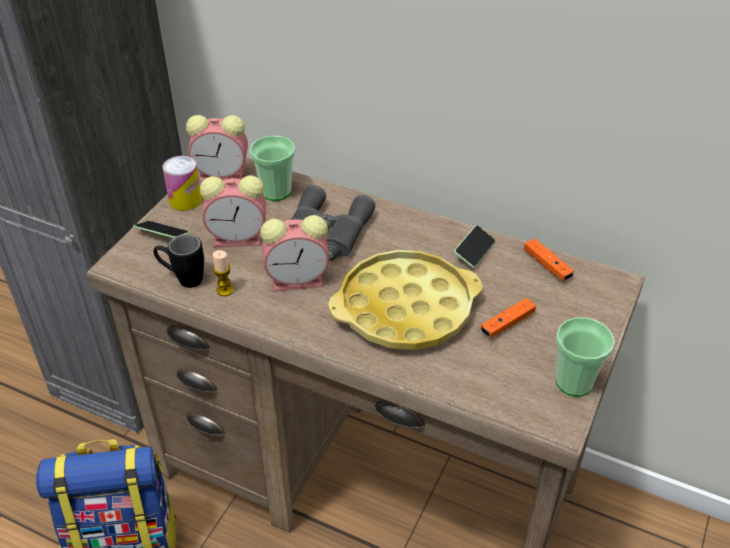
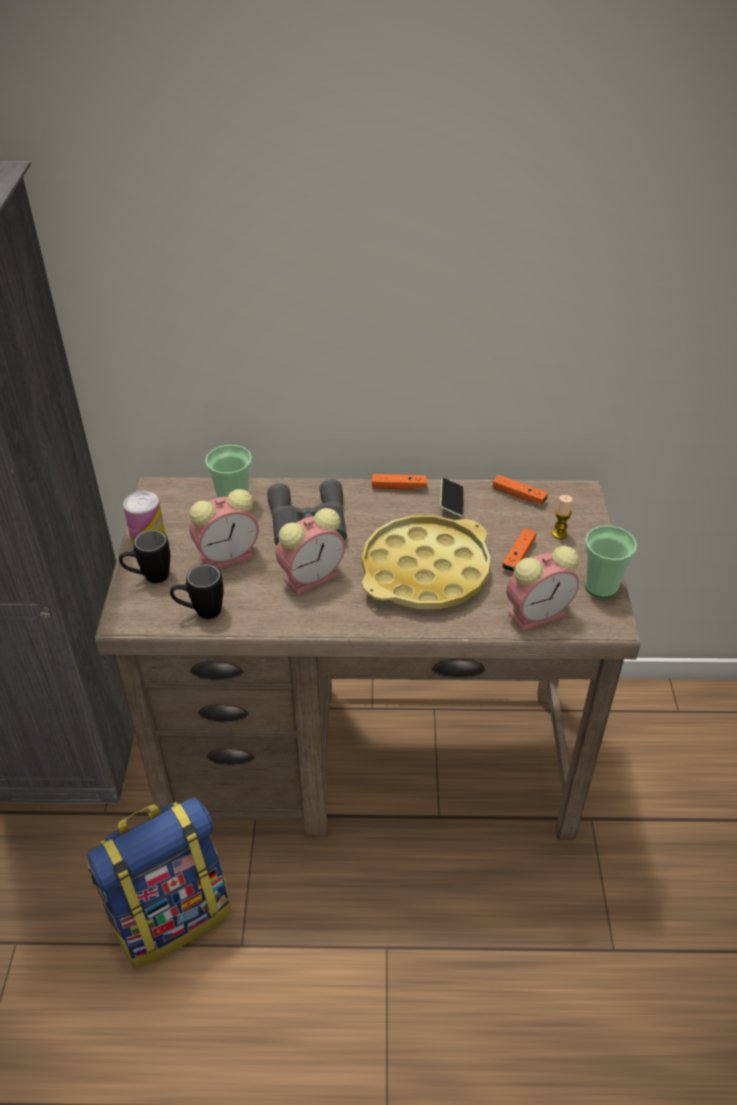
camera: 25 degrees left, 0 degrees up
phone [133,221,190,238] -> black mug [119,530,170,583]
alarm clock [186,115,248,182] -> alarm clock moved to [506,546,579,632]
candle [213,250,233,296] -> candle moved to [552,495,572,539]
none -> orange game controller [372,474,427,489]

